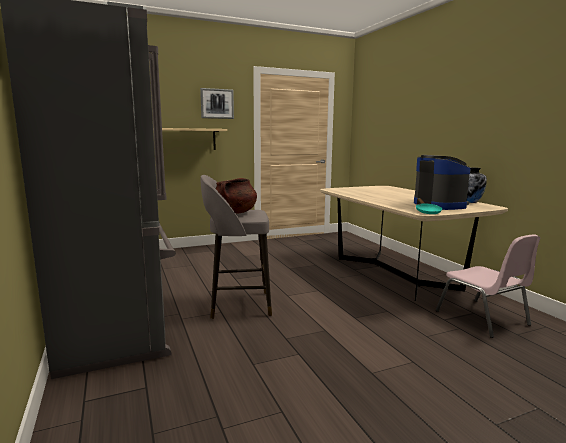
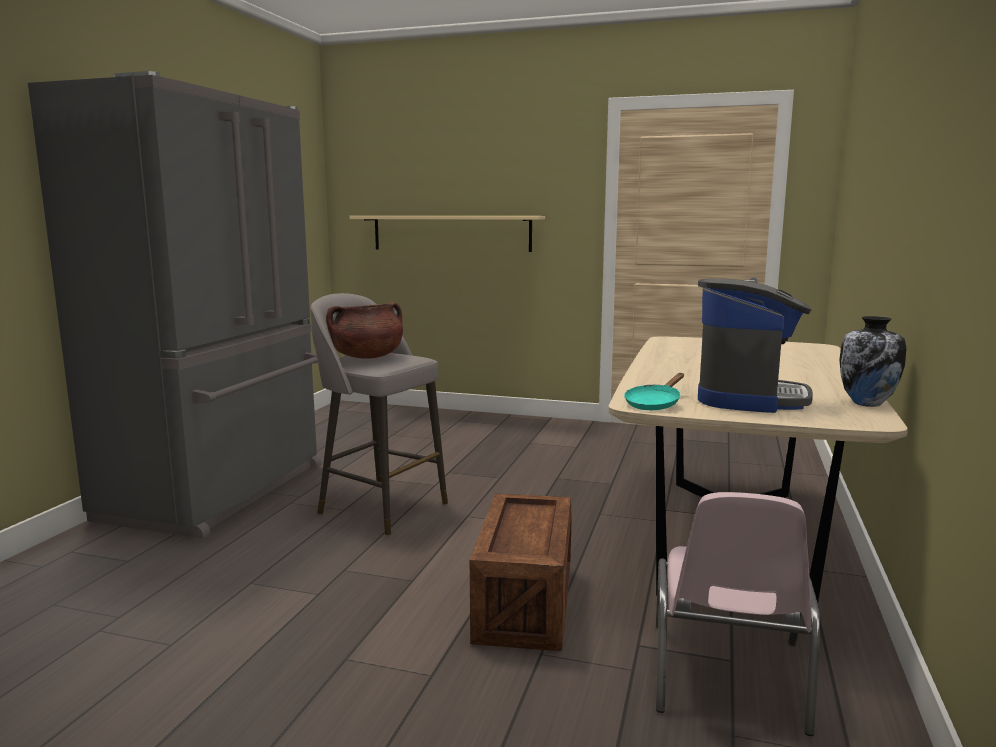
camera: 40 degrees right, 0 degrees up
picture [200,88,234,119] -> none
none -> crate [470,493,572,651]

